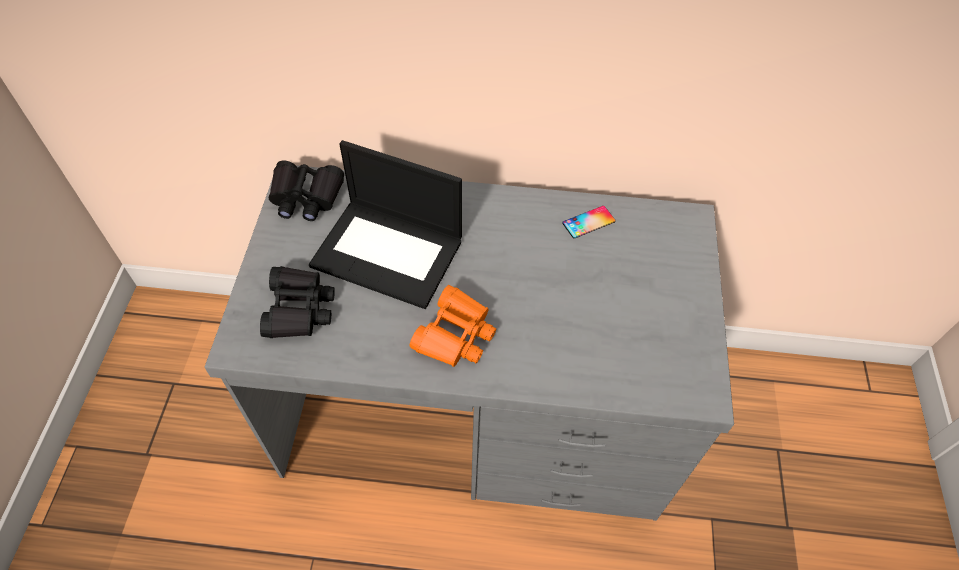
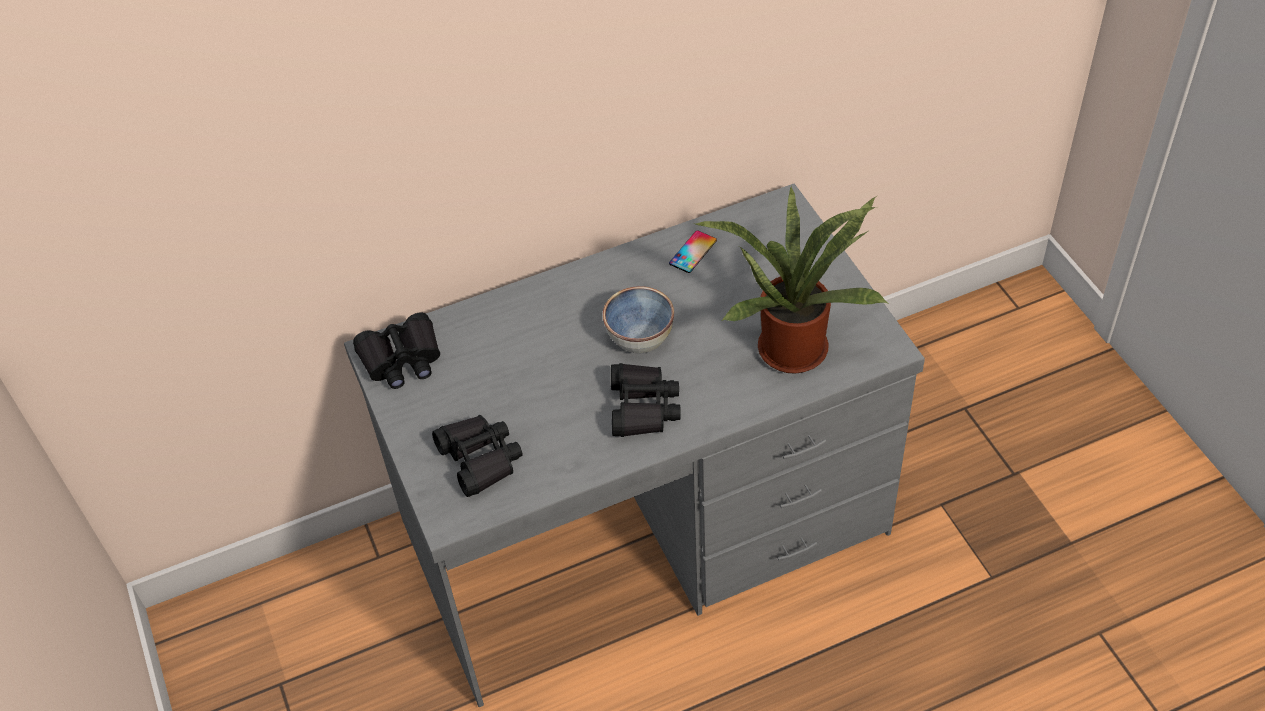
camera: 25 degrees left, 5 degrees down
laptop [309,140,462,309] -> none
orange binoculars [409,285,496,367] -> black binoculars [611,363,681,437]
none -> bowl [603,286,674,354]
none -> potted plant [693,185,888,374]

